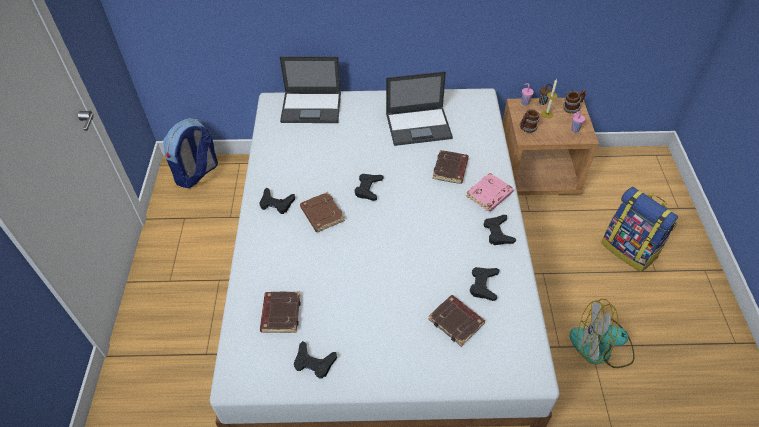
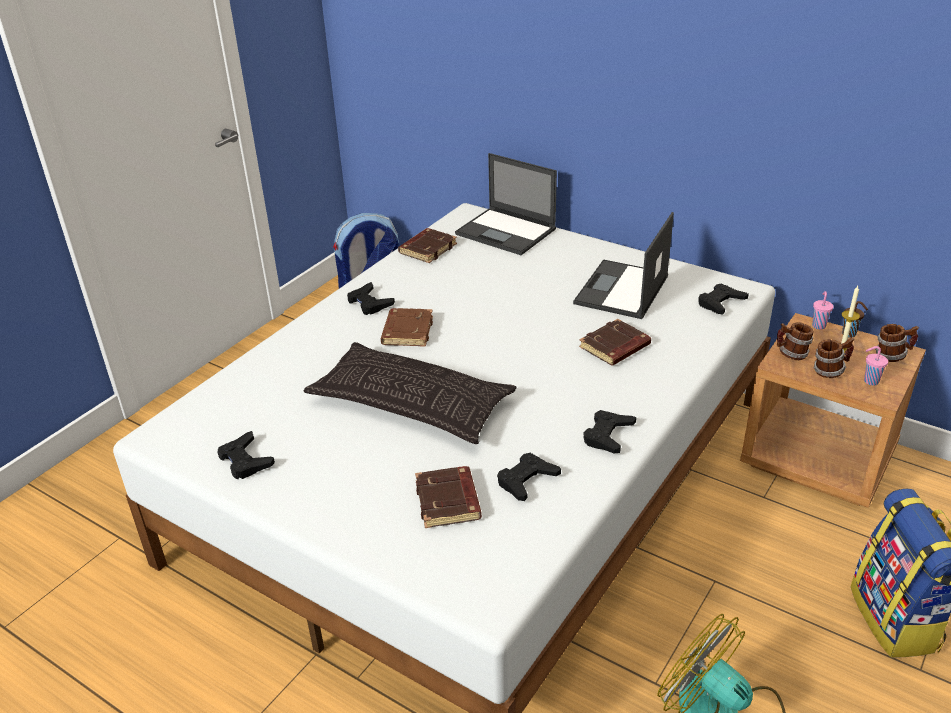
camera: 35 degrees right, 15 degrees down
brown book [260,291,301,333] -> brown book moved to [398,228,457,263]
black game controller [355,174,384,201] -> black game controller moved to [698,283,749,314]
laptop [386,71,453,146] -> laptop turned 90 degrees clockwise [573,212,674,319]
pink book [466,173,514,212] -> none
none -> pillow [304,342,517,444]
none -> mug [813,337,854,378]

